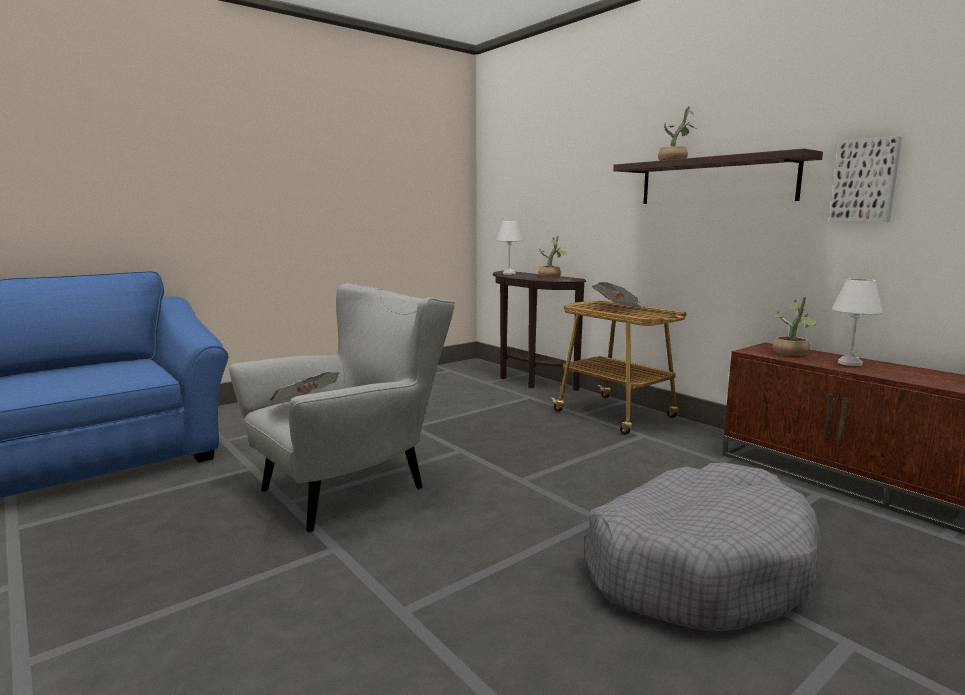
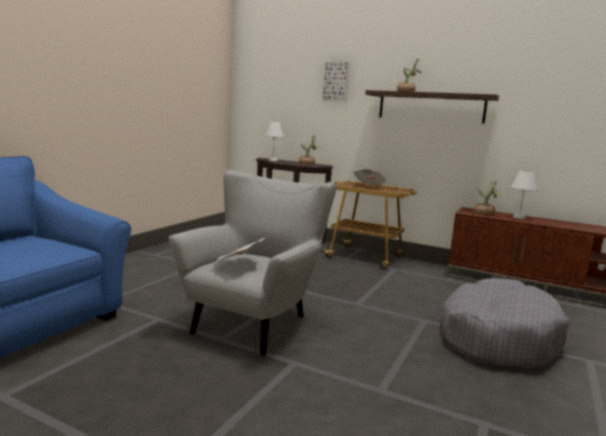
camera: 25 degrees left, 0 degrees up
picture [829,136,902,222] -> picture moved to [322,62,350,102]

